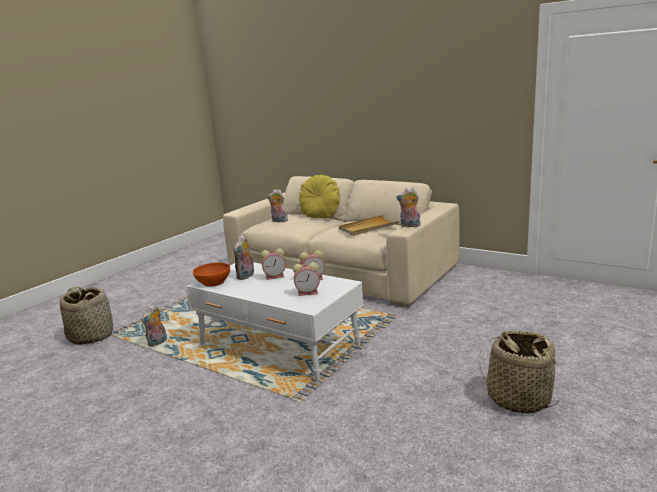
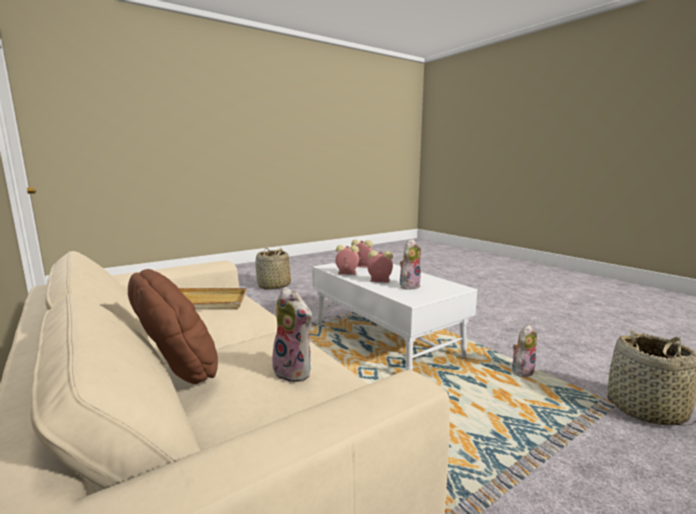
camera: 160 degrees left, 5 degrees down
orange bowl [193,263,230,287] -> none
yellow pillow [299,175,340,218] -> brown pillow [128,269,218,384]
plush toy [396,188,421,227] -> none

